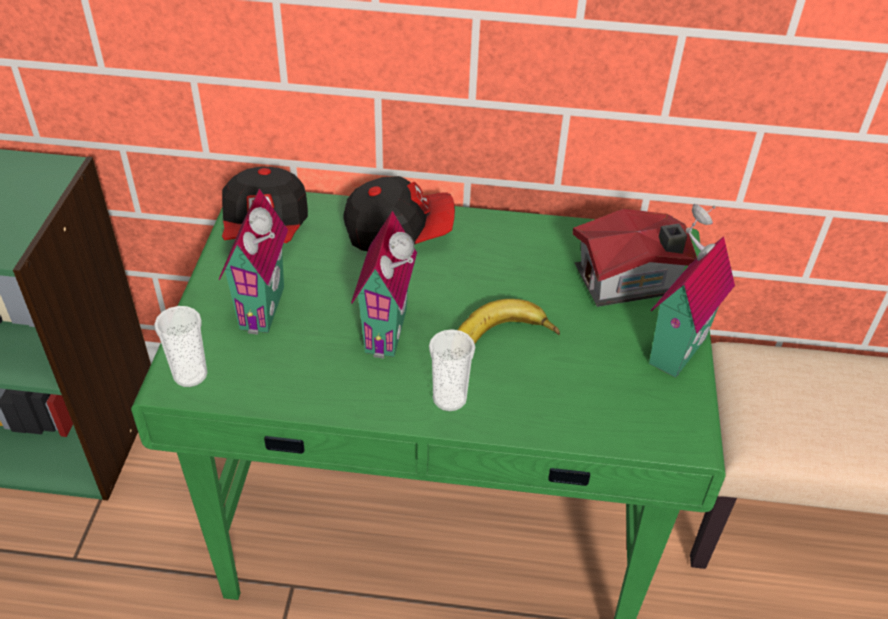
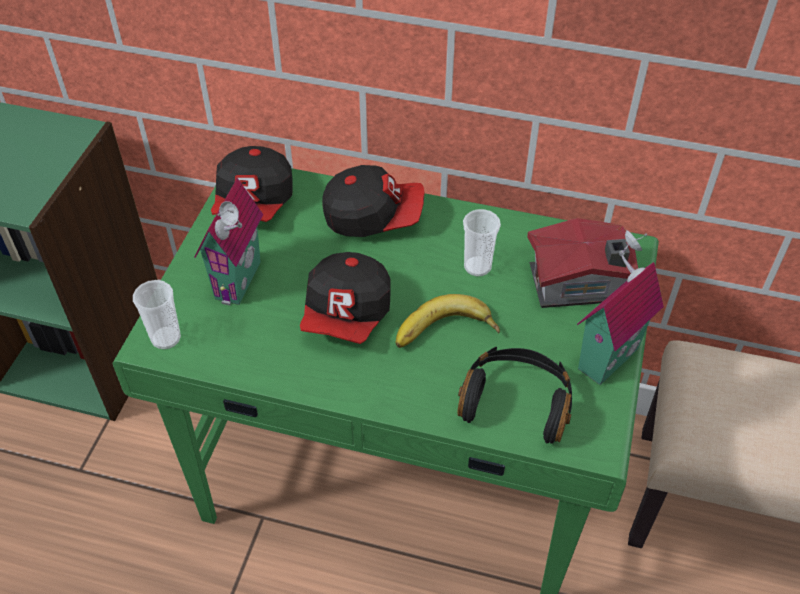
camera: 10 degrees right, 5 degrees up
toy house [351,211,417,358] -> cap [300,252,391,344]
cup [429,329,476,411] -> cup moved to [463,209,501,276]
none -> black headphones [458,347,572,444]

